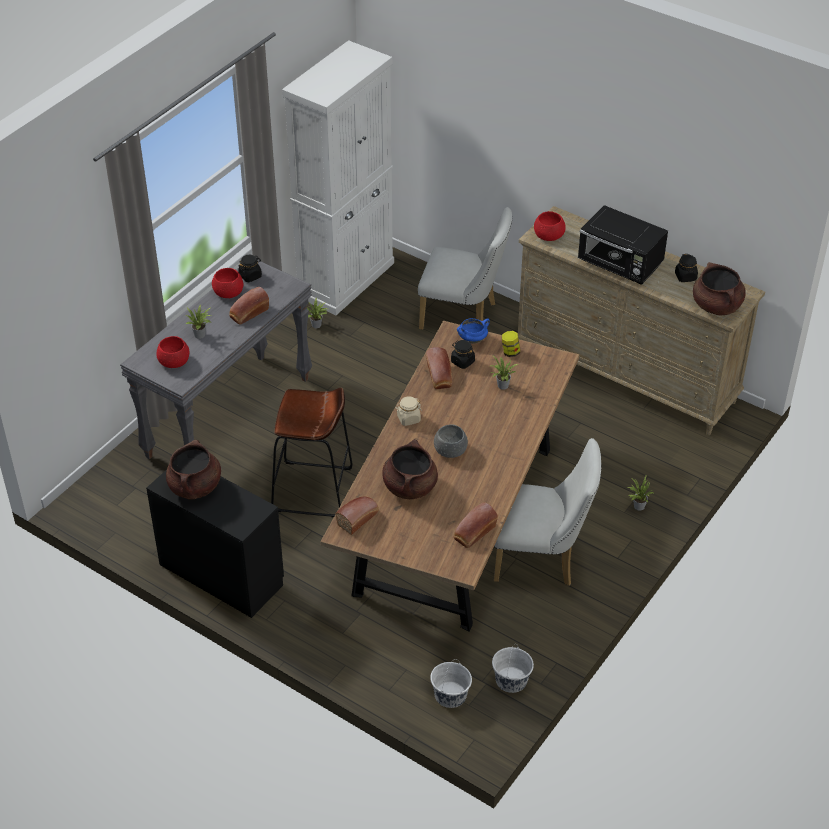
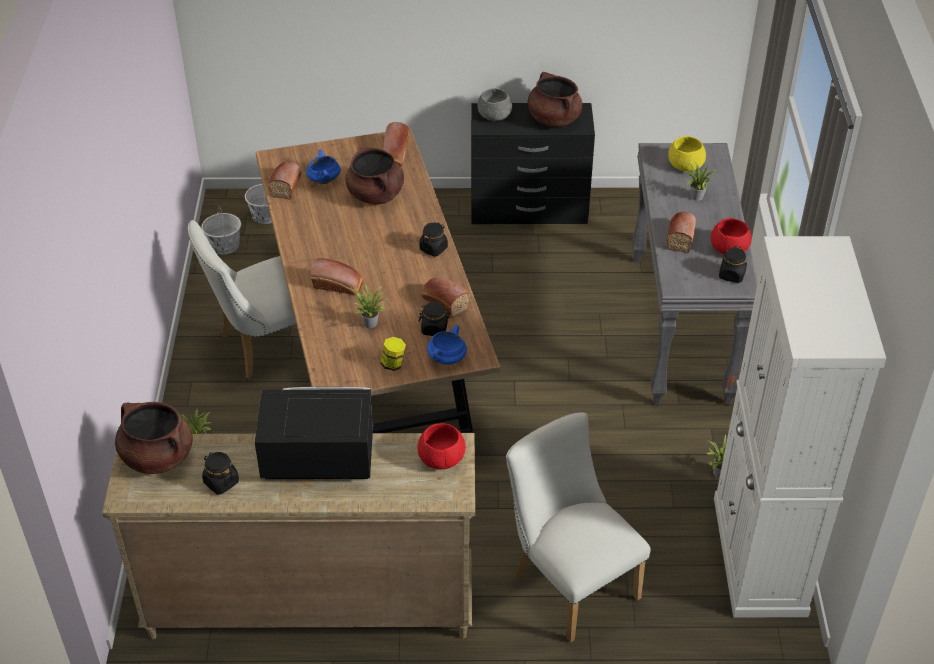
camera: 145 degrees right, 0 degrees up
red bowl [157,336,189,368] -> yellow bowl [668,136,706,171]
brown stool [271,388,353,518] -> none
beige jar [395,396,422,426] -> black jar [419,222,448,257]
white chair [418,207,512,330] -> white chair turned 75 degrees clockwise [506,413,651,643]
grey bowl [434,425,468,458] -> grey bowl moved to [477,88,512,121]
none -> blue cooking pot [306,150,341,184]
none -> bread [311,259,363,295]

